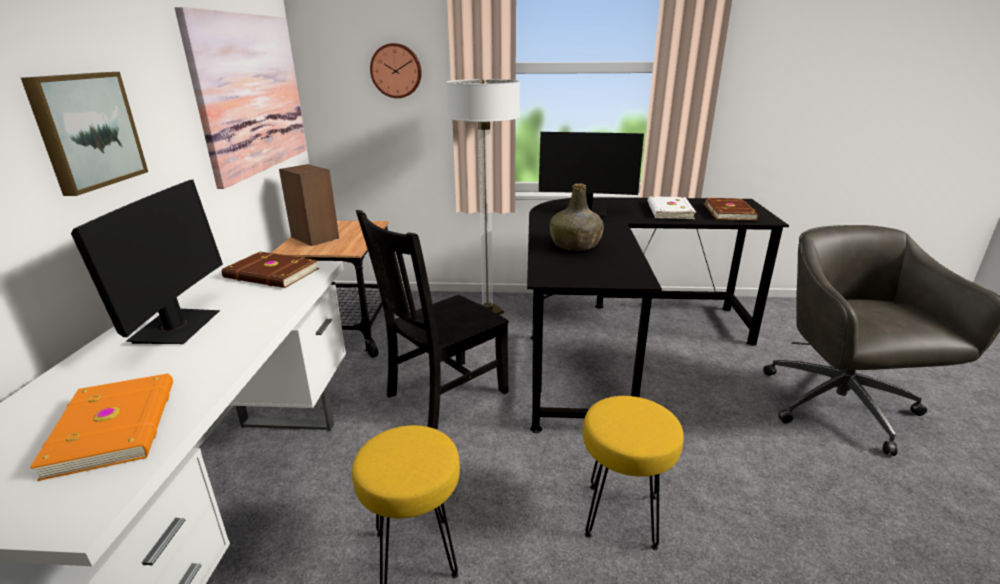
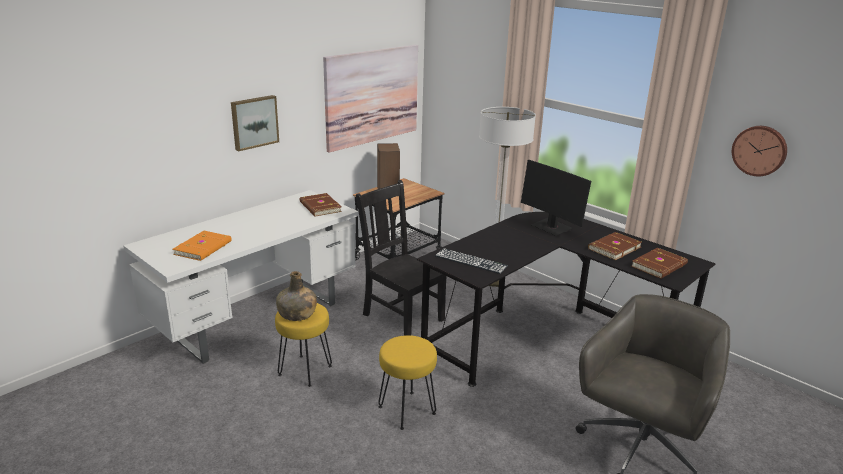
camera: 40 degrees right, 0 degrees up
monitor [71,180,223,344] -> none
black chair [356,210,509,429] -> black chair turned 45 degrees clockwise [356,180,446,336]
wall clock [370,43,422,98] -> wall clock moved to [732,126,787,176]
green bottle [550,184,604,251] -> green bottle moved to [276,271,317,321]
white book [648,196,696,219] -> brown book [588,232,642,260]
none -> keyboard [435,248,508,274]

